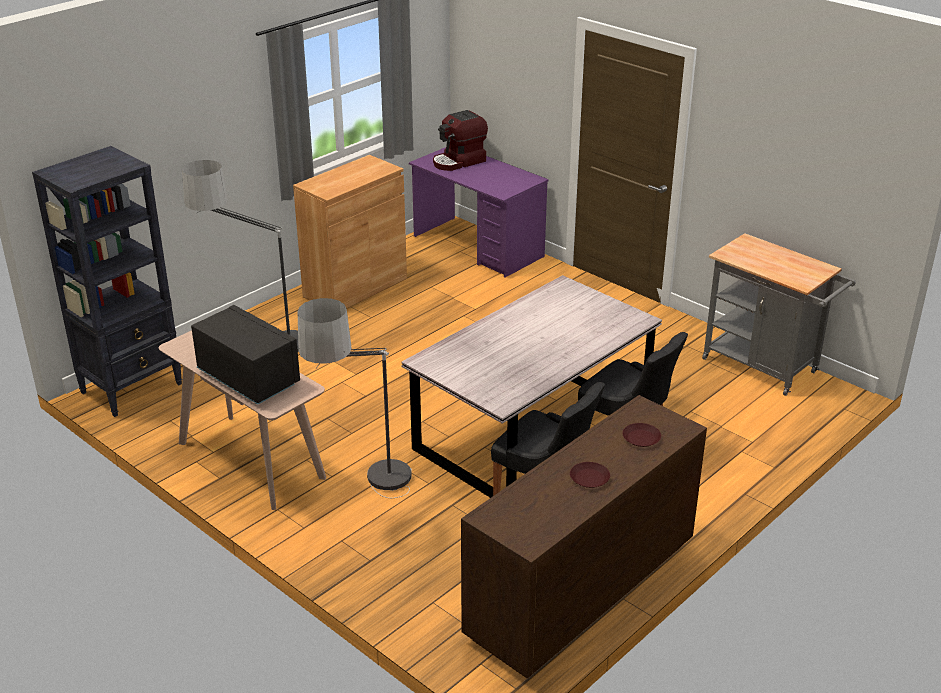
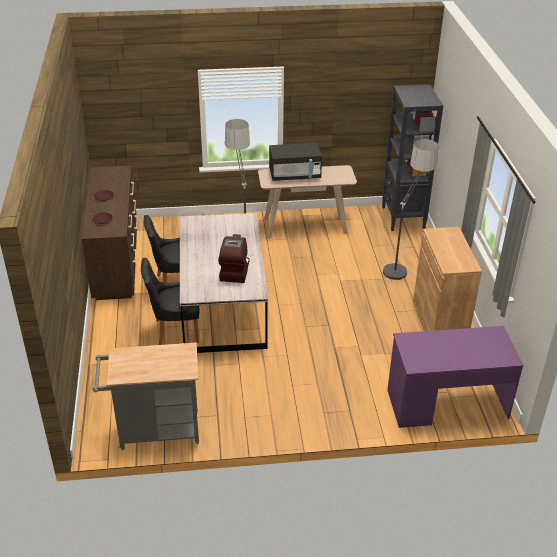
camera: 130 degrees right, 5 degrees up
coffee machine [433,110,488,171] -> coffee machine moved to [218,234,249,283]

